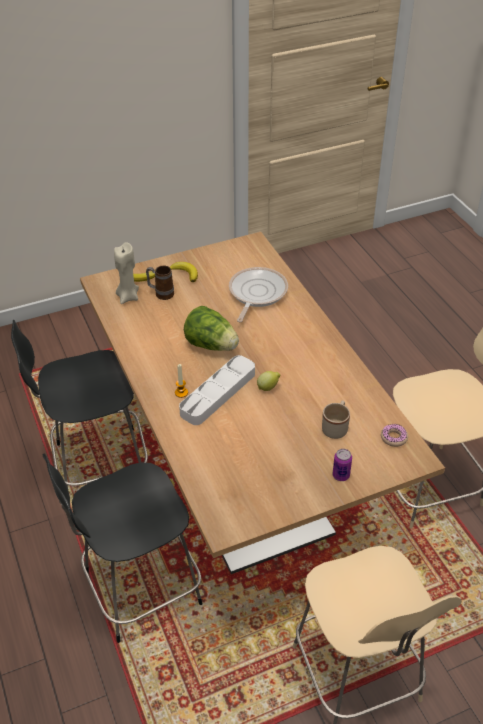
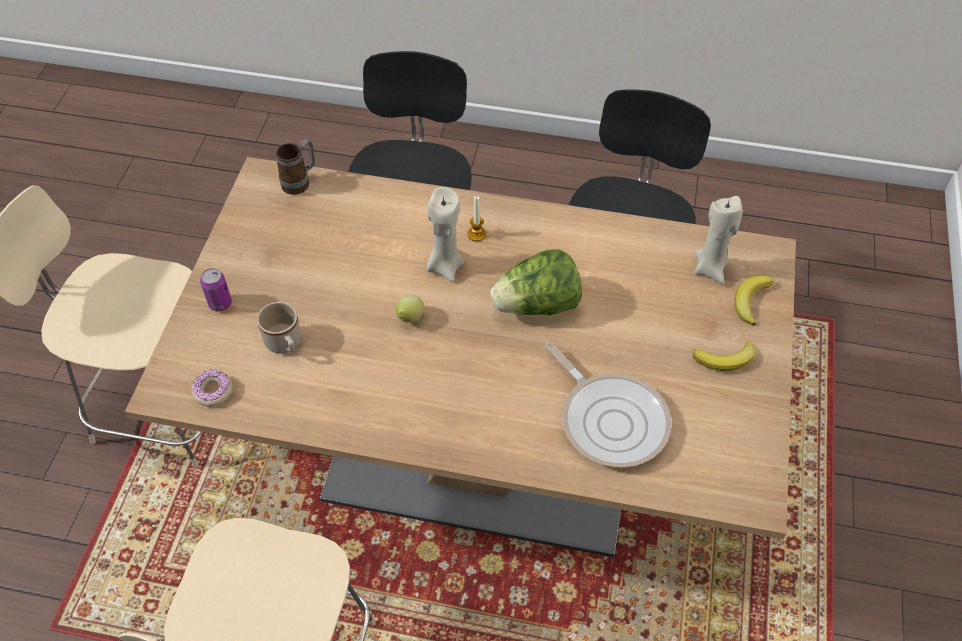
camera: 125 degrees right, 10 degrees up
mug [146,266,174,300] -> mug moved to [276,139,315,195]
white tray [179,355,255,425] -> beige candle [427,187,464,282]

